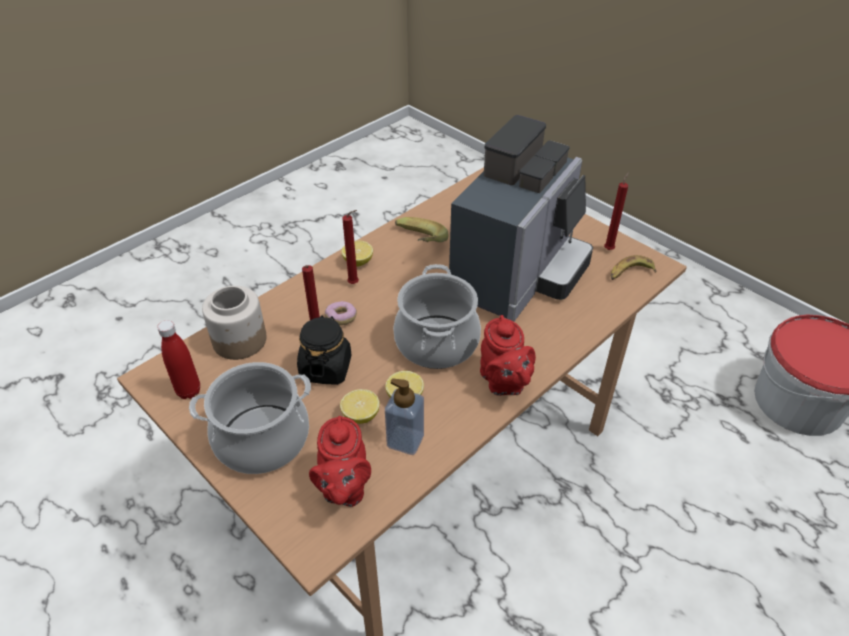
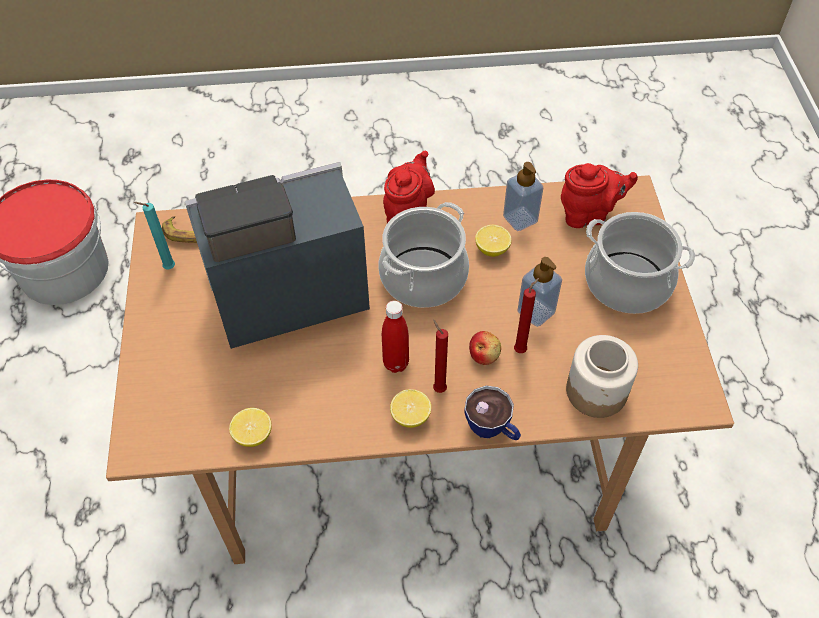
camera: 140 degrees left, 10 degrees up
red bottle [157,320,200,399] -> red bottle moved to [382,301,409,373]
black jar [297,315,351,385] -> soap dispenser [517,257,562,327]
red teapot [309,416,371,507] -> red teapot turned 45 degrees clockwise [561,163,638,228]
donut [325,301,357,325] -> apple [469,331,501,365]
lemon [340,389,380,424] -> lemon moved to [229,408,272,447]
banana [395,217,448,242] -> none
red candle [604,172,629,250] -> turquoise candle [133,202,175,269]
none -> cup [465,386,521,440]

